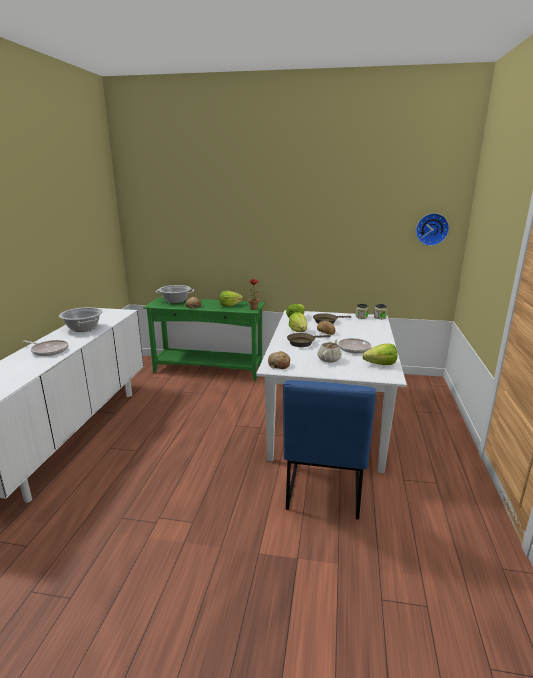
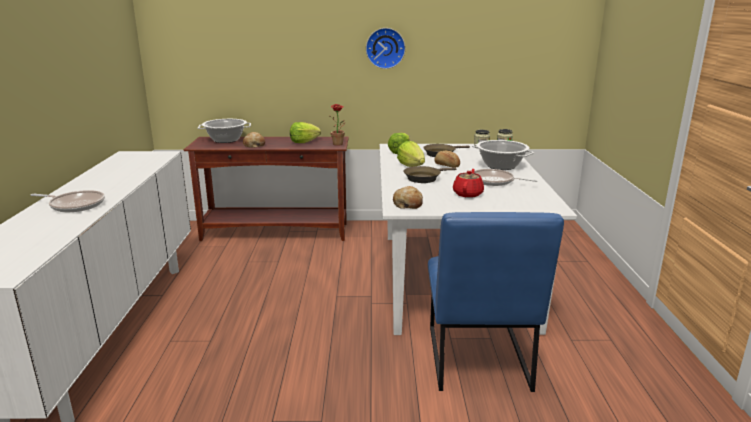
camera: 10 degrees left, 0 degrees up
cooking pot [59,307,103,332] -> cooking pot moved to [472,140,534,170]
green console table [143,297,265,381] -> brown console table [184,137,349,241]
beige teapot [317,339,342,362] -> red teapot [453,169,484,198]
lettuce [362,344,398,365] -> none
wall clock [416,213,449,246] -> wall clock moved to [366,28,405,69]

